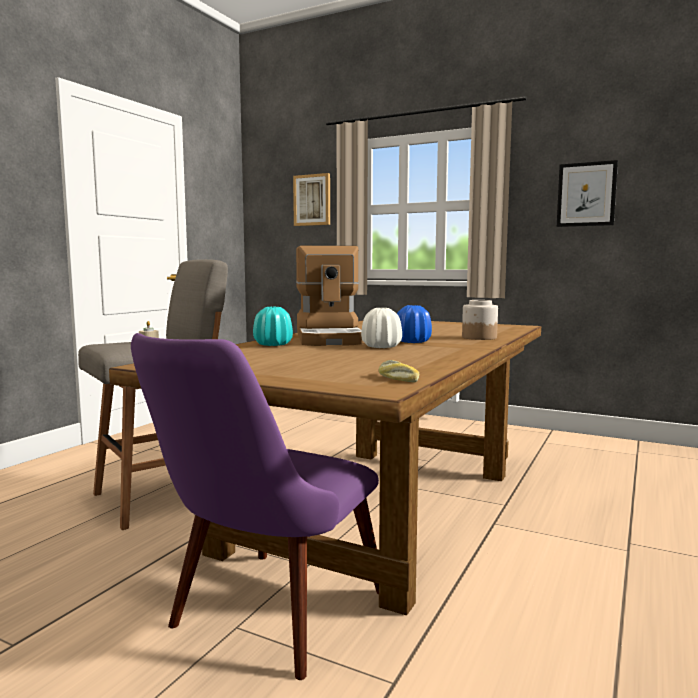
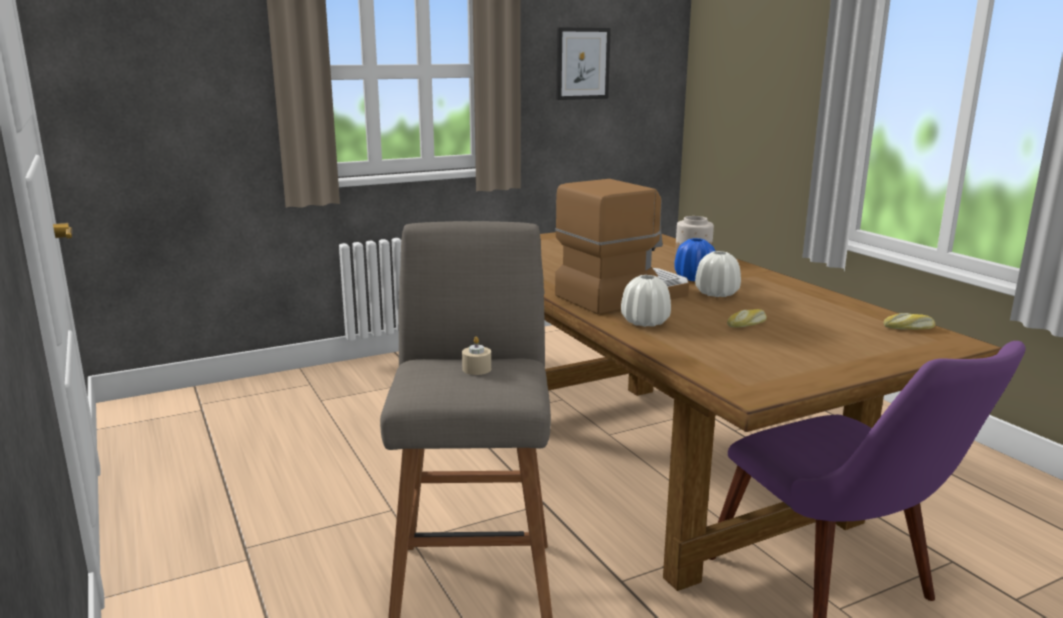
camera: 55 degrees left, 10 degrees up
turquoise vase [253,307,293,346] -> white vase [621,275,671,327]
picture [293,173,330,226] -> none
coffee machine [296,246,364,346] -> coffee machine turned 60 degrees counterclockwise [555,179,689,314]
none -> bread [727,309,767,327]

